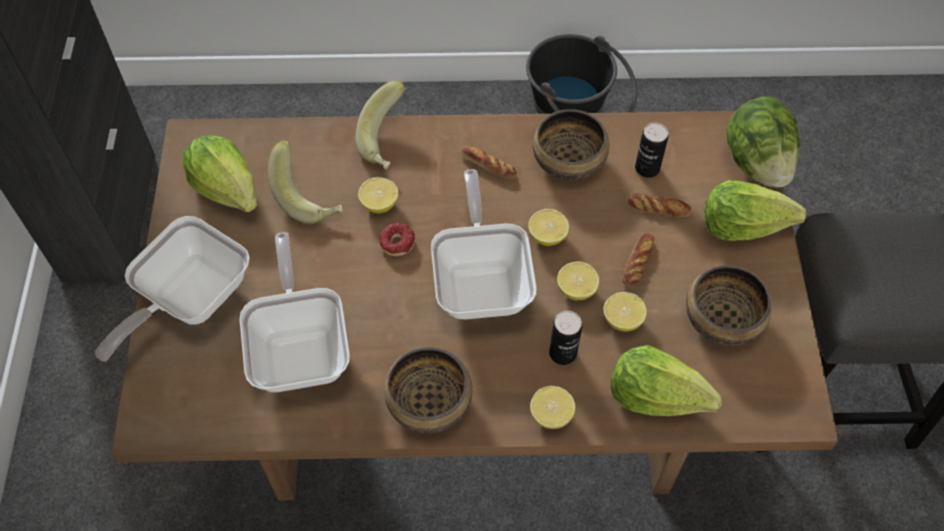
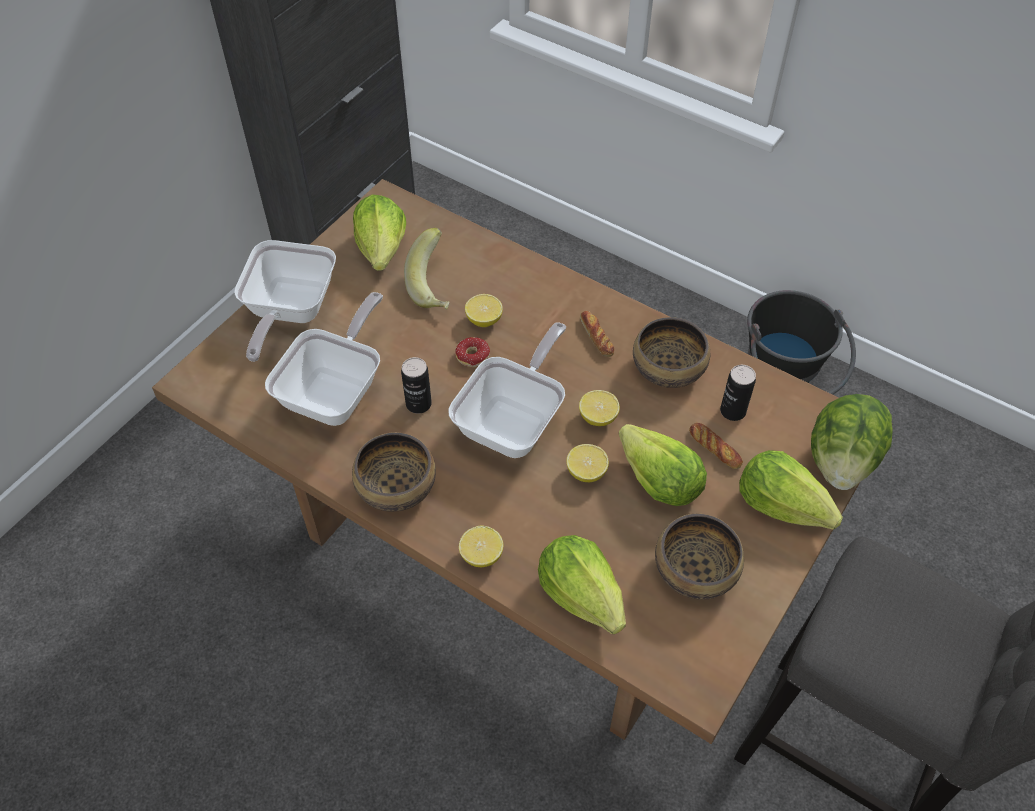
camera: 35 degrees right, 5 degrees down
frying pan [95,216,250,361] -> frying pan turned 60 degrees counterclockwise [234,240,336,362]
banana [355,81,406,169] -> none
can [549,311,582,365] -> can moved to [401,357,432,414]
lemon [603,292,647,332] -> none
bread [622,233,654,288] -> lettuce [619,424,707,506]

